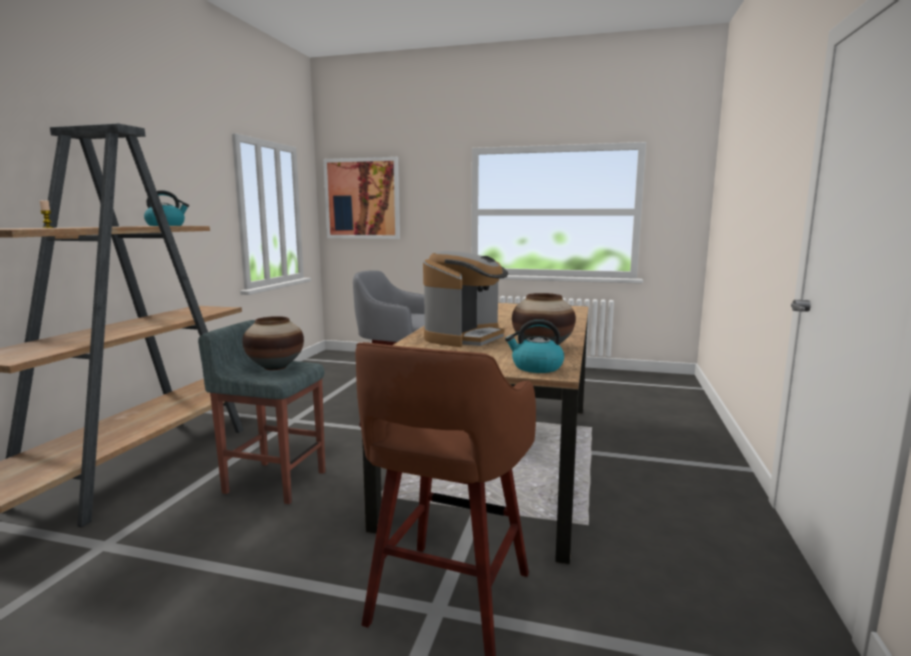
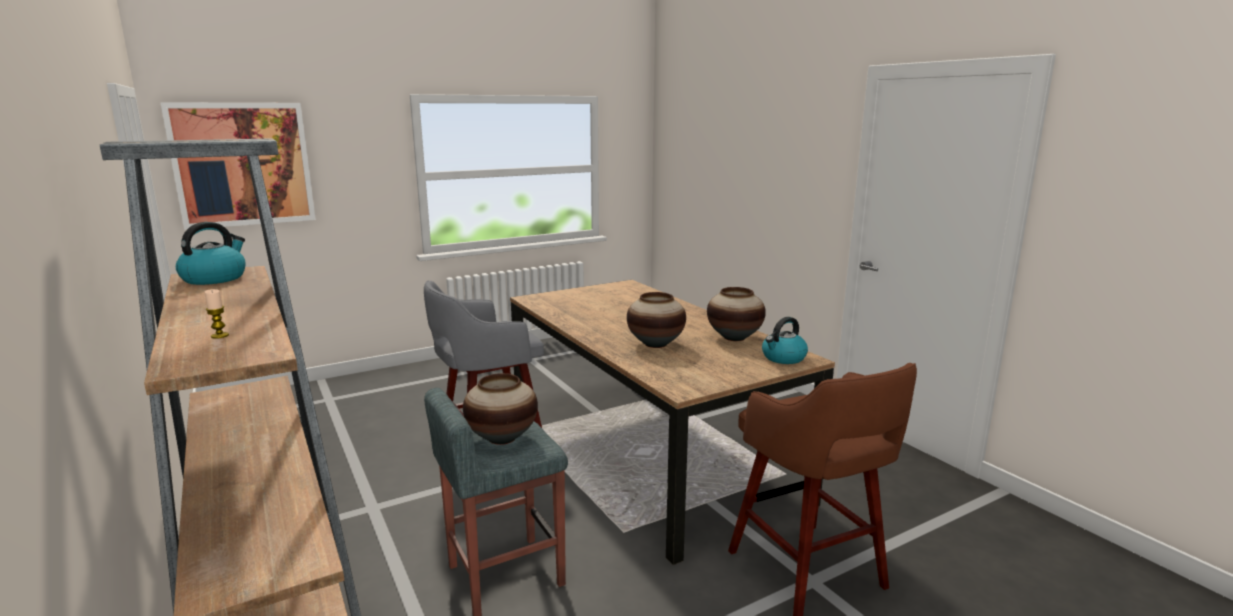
camera: 45 degrees left, 5 degrees up
coffee machine [423,251,508,347] -> vase [627,292,686,348]

